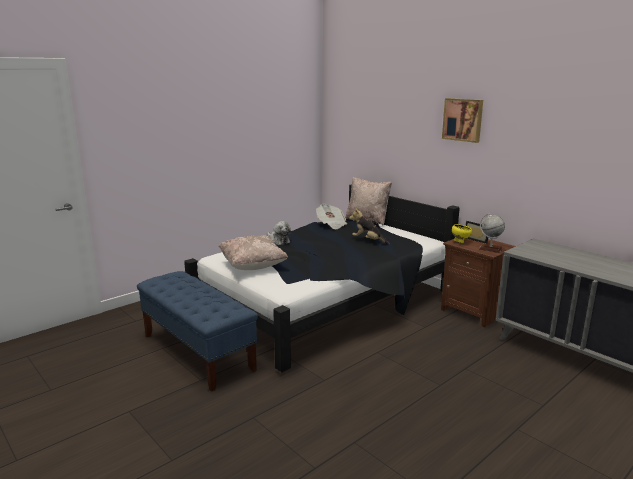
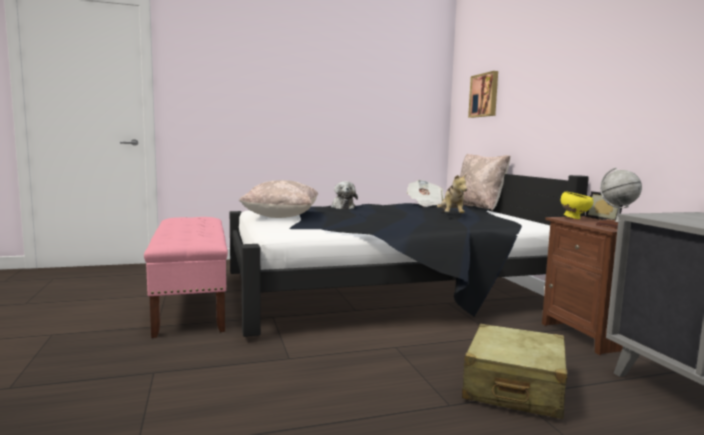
camera: 25 degrees right, 10 degrees down
blue bench [137,271,258,392] -> pink bench [144,217,228,338]
plush toy [349,208,390,245] -> plush toy turned 150 degrees counterclockwise [437,173,467,213]
picture [442,98,483,143] -> picture moved to [468,71,498,118]
none -> beige suitcase [462,324,568,419]

